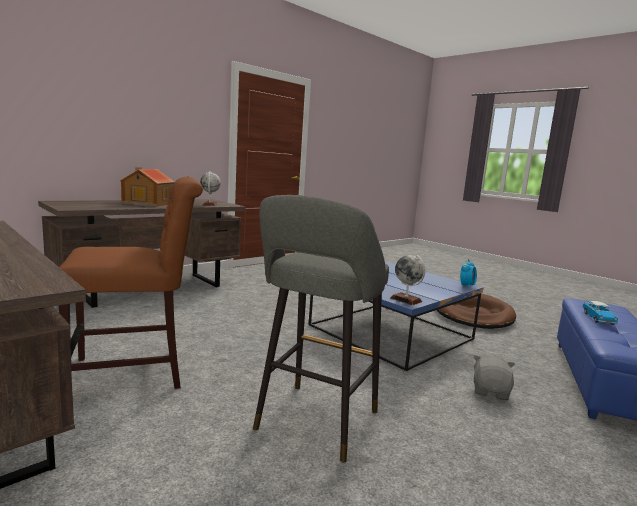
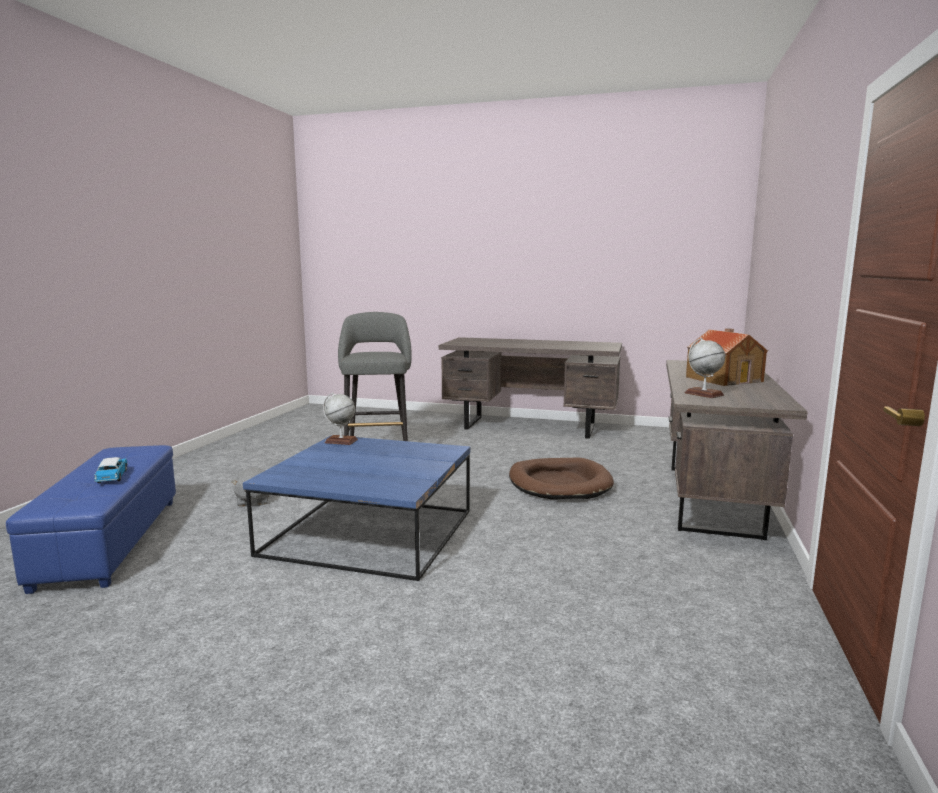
camera: 150 degrees right, 0 degrees up
brown chair [59,177,203,389] -> none
brown dog bed [437,293,516,329] -> brown dog bed moved to [509,458,614,500]
alarm clock [460,259,477,289] -> none

